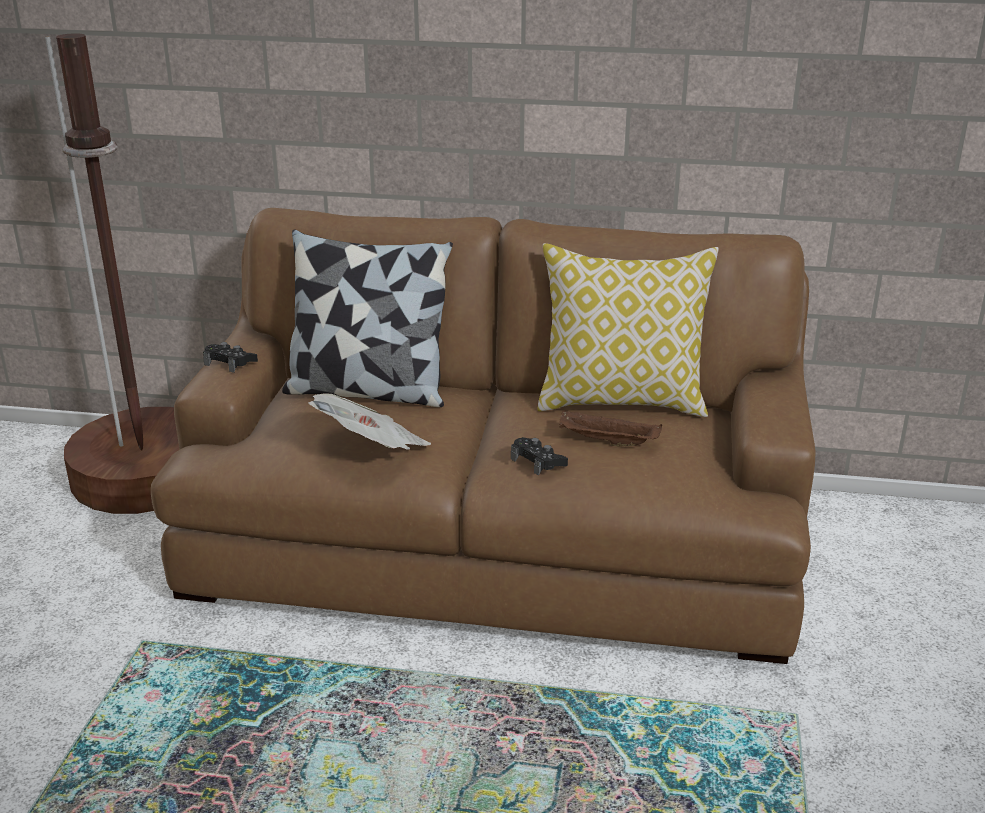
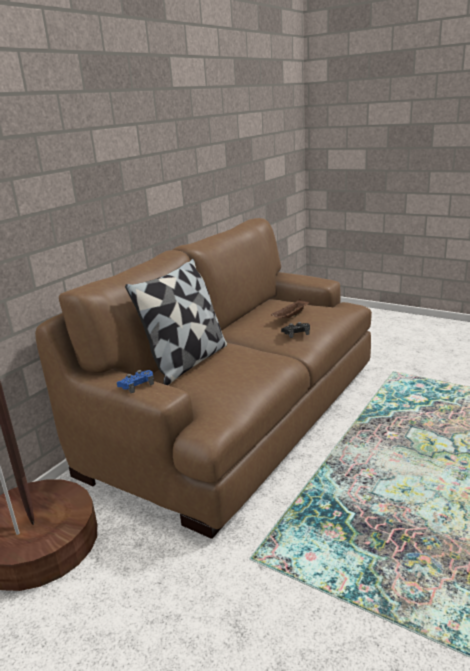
camera: 65 degrees left, 5 degrees down
black game controller [203,342,258,373] -> blue game controller [117,370,154,393]
newspaper [308,393,431,450] -> none
pillow [538,243,719,417] -> none

